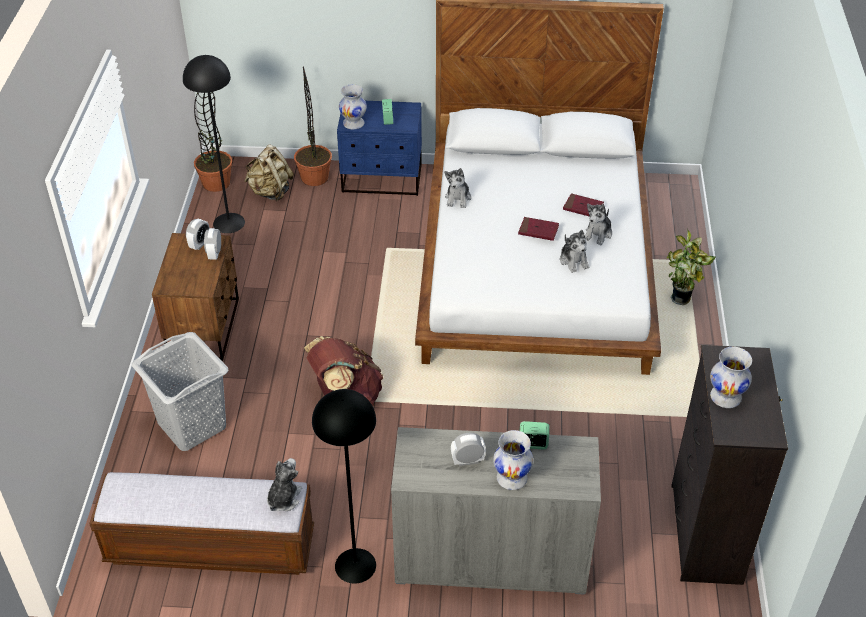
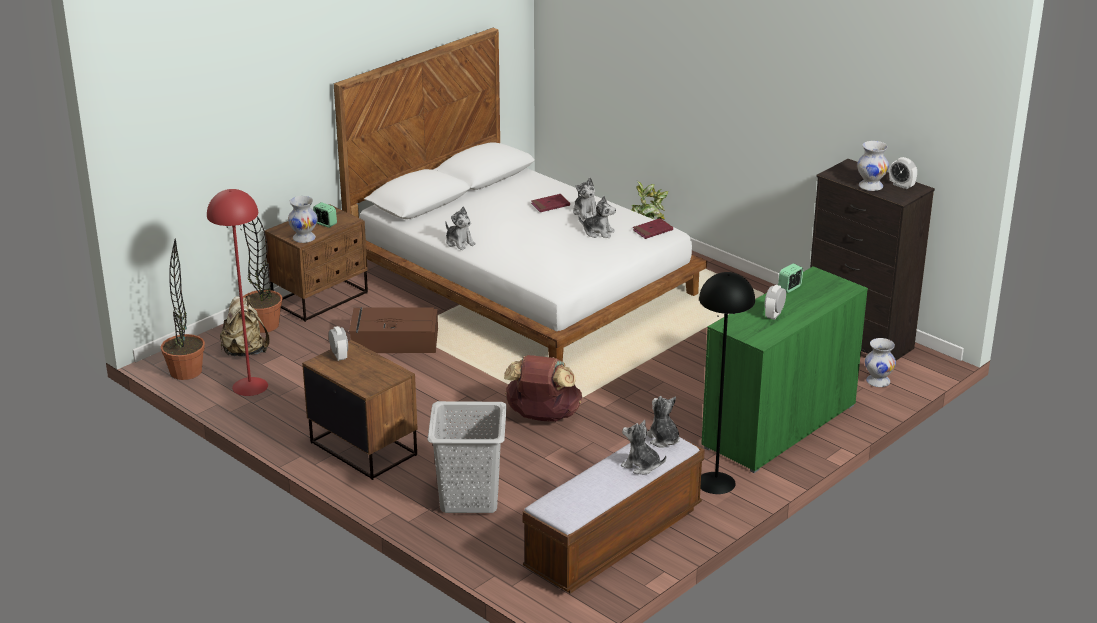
camera: 50 degrees left, 15 degrees down
black floor lamp [183,55,245,233] -> red floor lamp [207,189,268,396]
alarm clock [204,228,221,260] -> alarm clock moved to [889,157,917,189]
blue nightstand [337,101,422,196] -> brown nightstand [265,204,368,322]
grey cabinet [391,427,601,595] -> green cabinet [701,266,868,473]
white vase [493,430,533,490] -> white vase moved to [865,338,896,387]
red book [518,217,559,241] -> red book moved to [633,218,673,239]
none -> brown storage box [349,307,438,353]
none -> plush toy [621,420,666,474]

